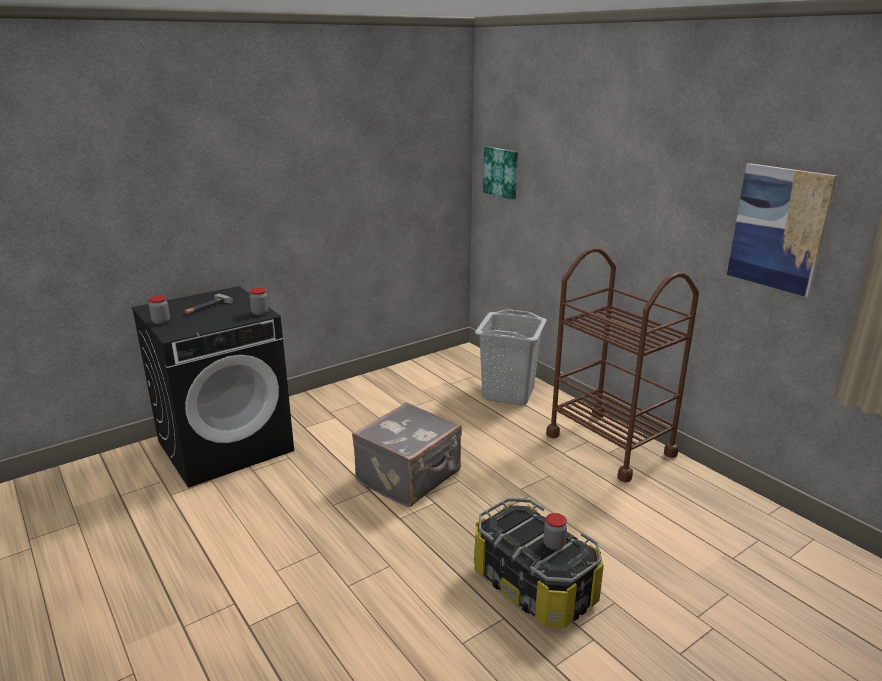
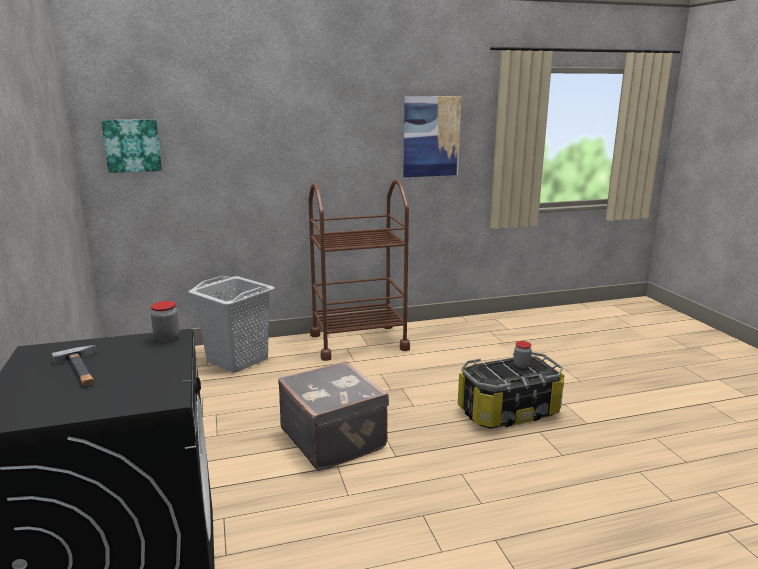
camera: 70 degrees left, 5 degrees down
jar [148,296,170,325] -> none

